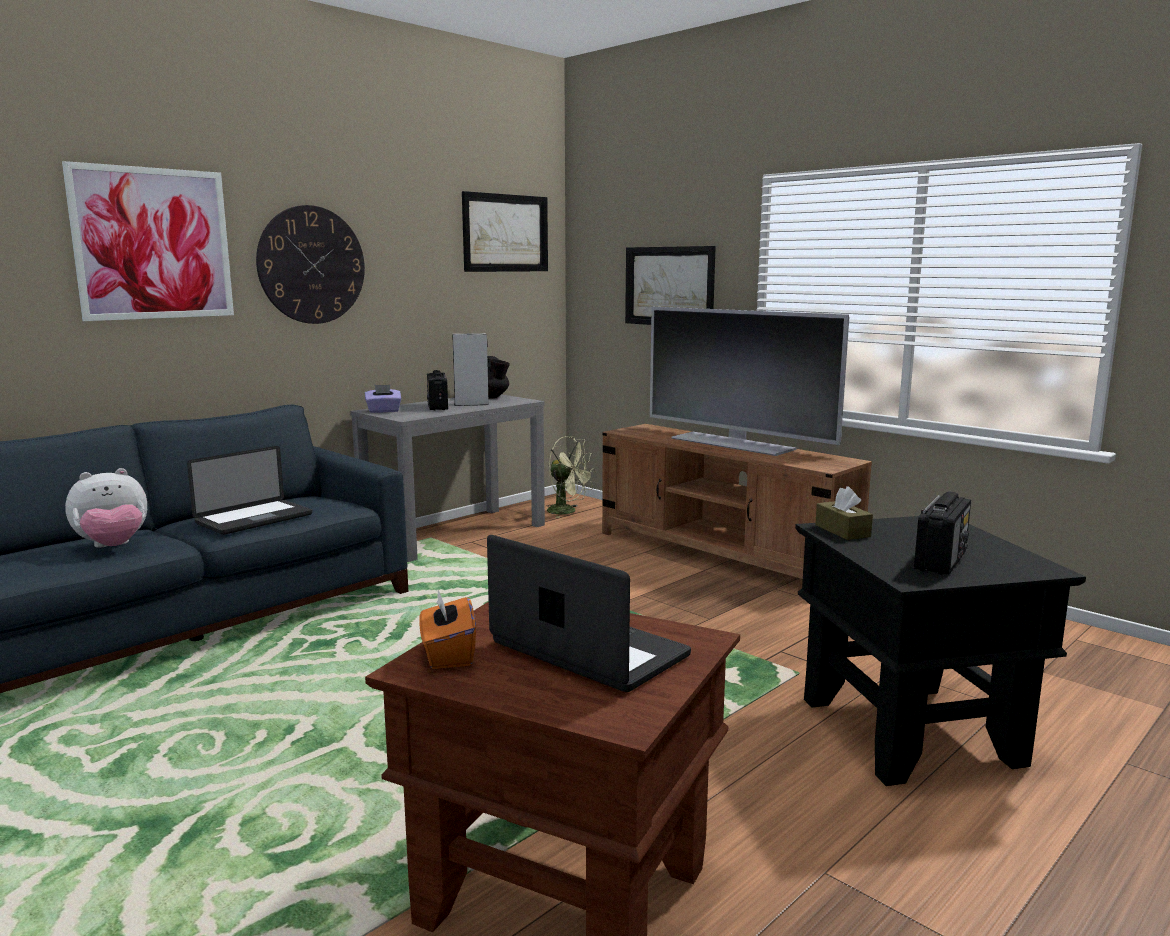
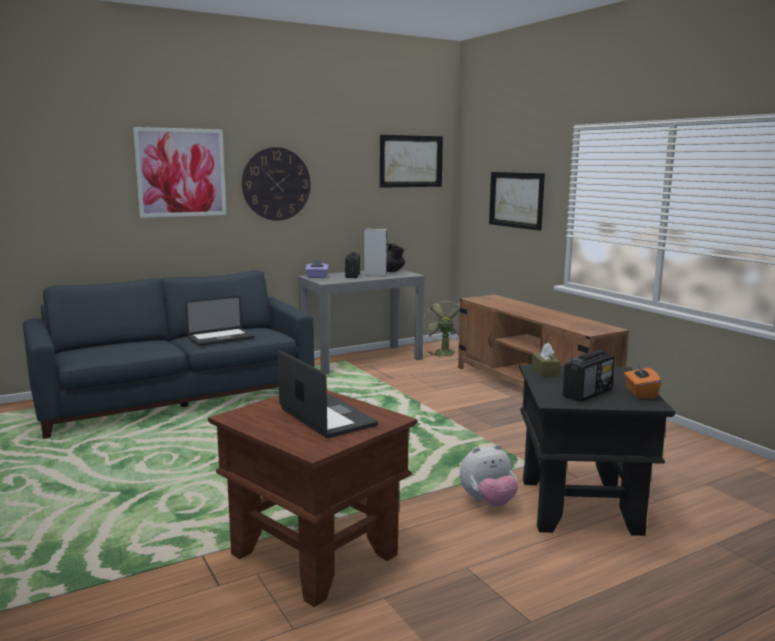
camera: 15 degrees right, 0 degrees up
plush toy [65,468,147,548] -> plush toy moved to [460,444,518,507]
orange tissue box [419,590,476,669] -> orange tissue box moved to [624,362,661,399]
green fan [546,436,596,518] -> green fan turned 135 degrees counterclockwise [424,299,460,357]
television [650,307,849,456] -> none

